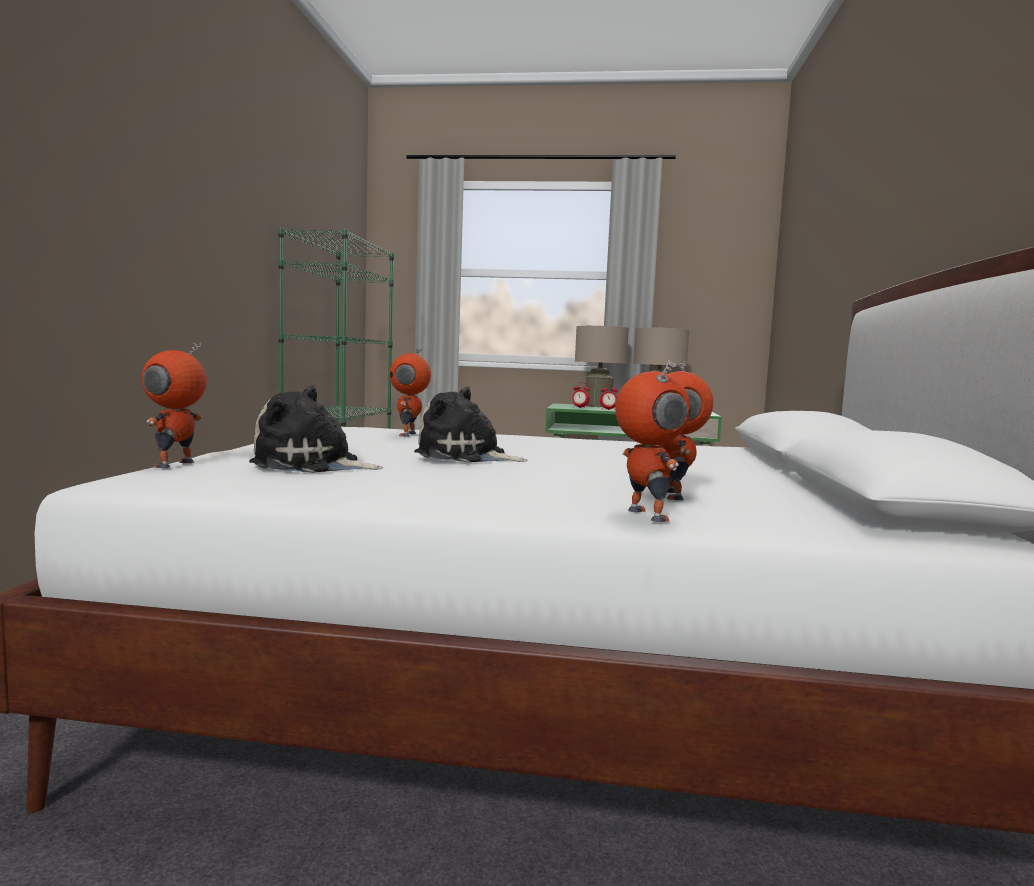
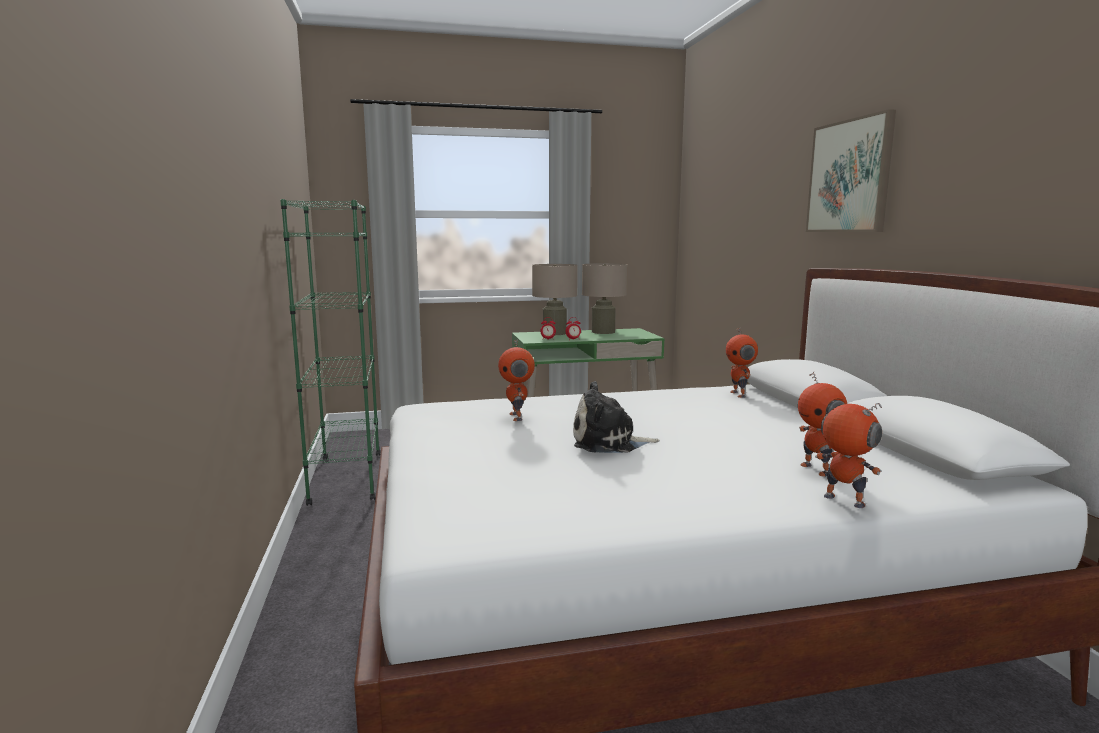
camera: 20 degrees left, 5 degrees up
toy robot [141,342,207,468] -> toy robot moved to [726,329,758,398]
plush toy [249,386,384,473] -> none
none -> picture [806,109,896,232]

